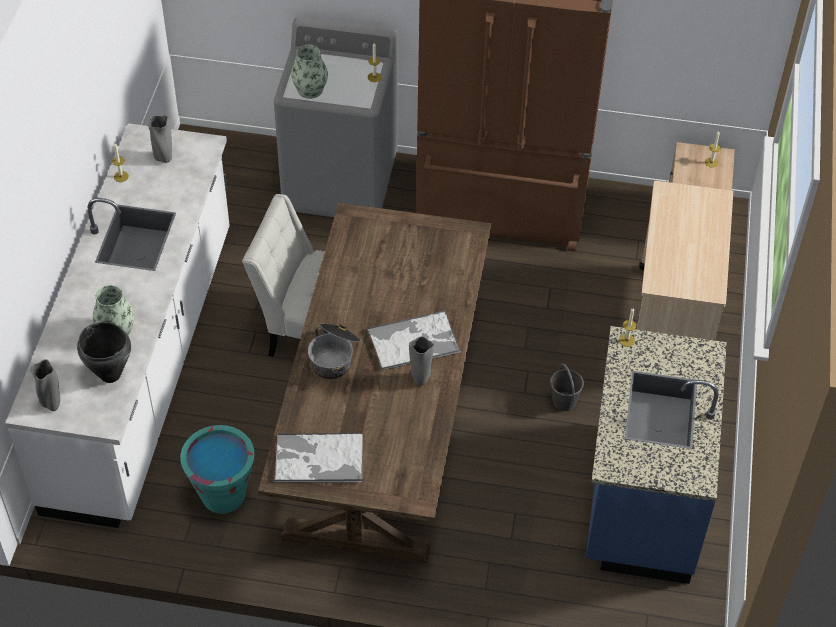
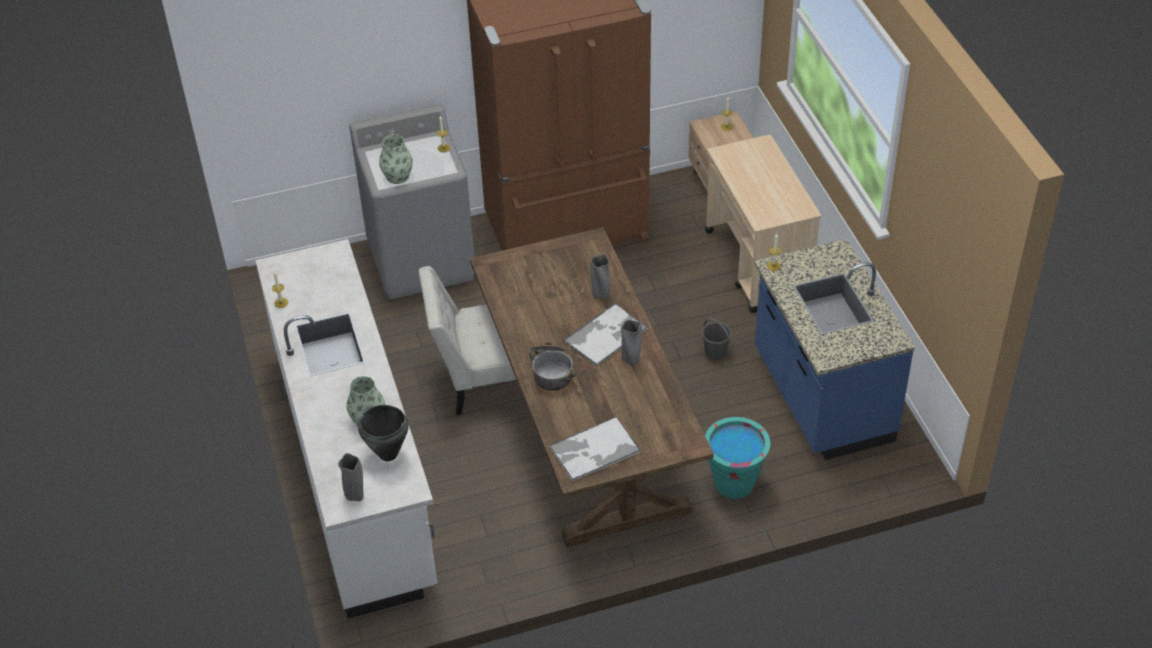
camera: 25 degrees left, 5 degrees down
grey vase [148,115,172,163] -> grey vase moved to [590,254,610,299]
turquoise bucket [180,425,254,514] -> turquoise bucket moved to [705,417,770,499]

